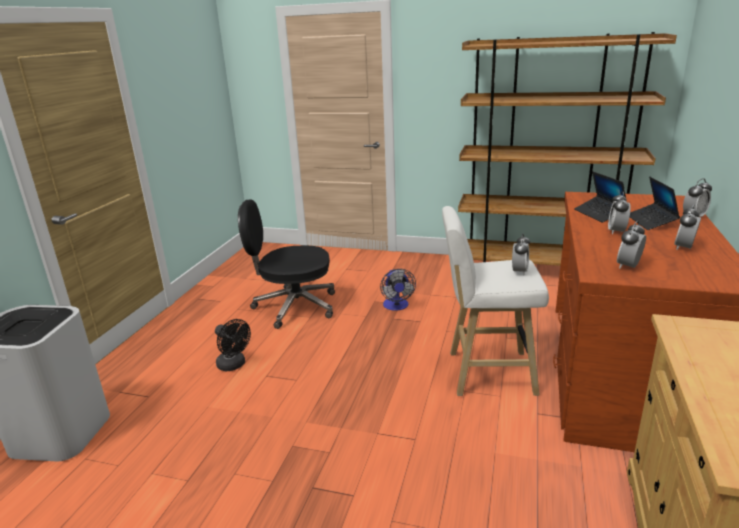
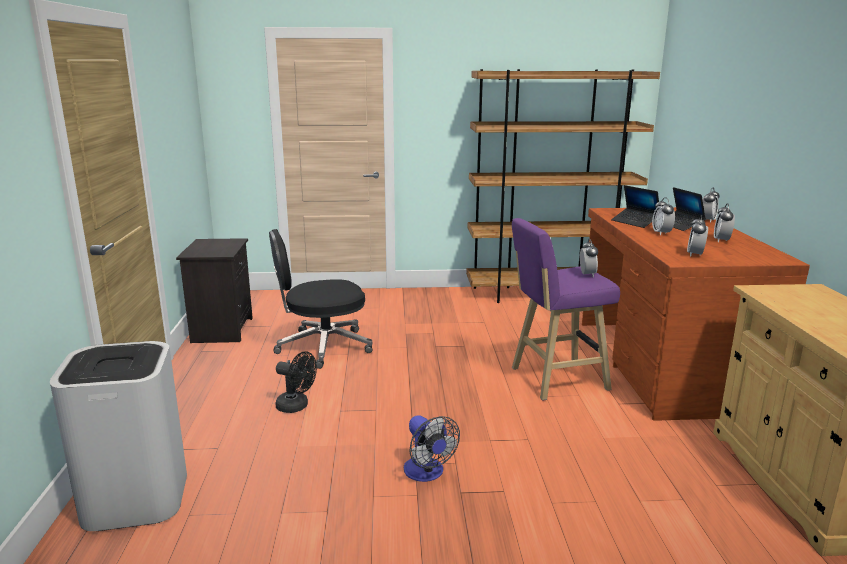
camera: 20 degrees left, 5 degrees down
fan [380,269,416,311] -> fan moved to [404,415,460,482]
white stool [442,206,549,396] -> purple stool [512,218,620,401]
none -> black nightstand [176,238,253,343]

